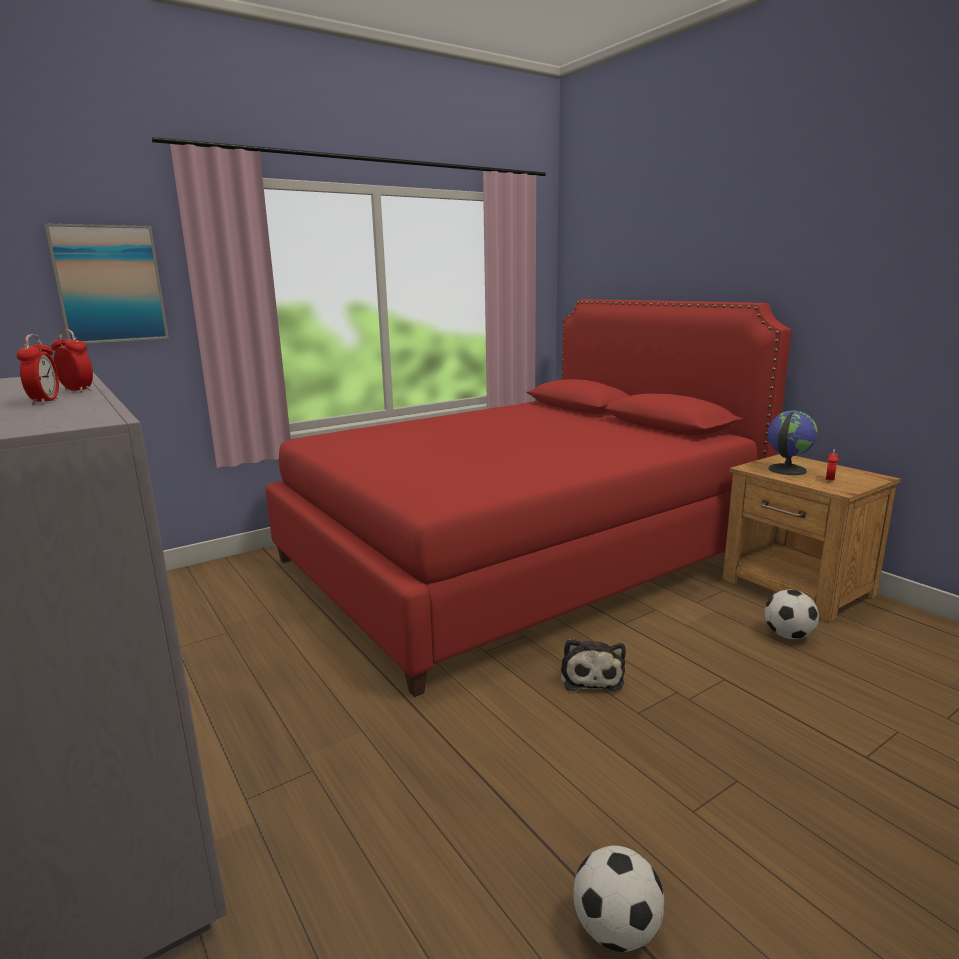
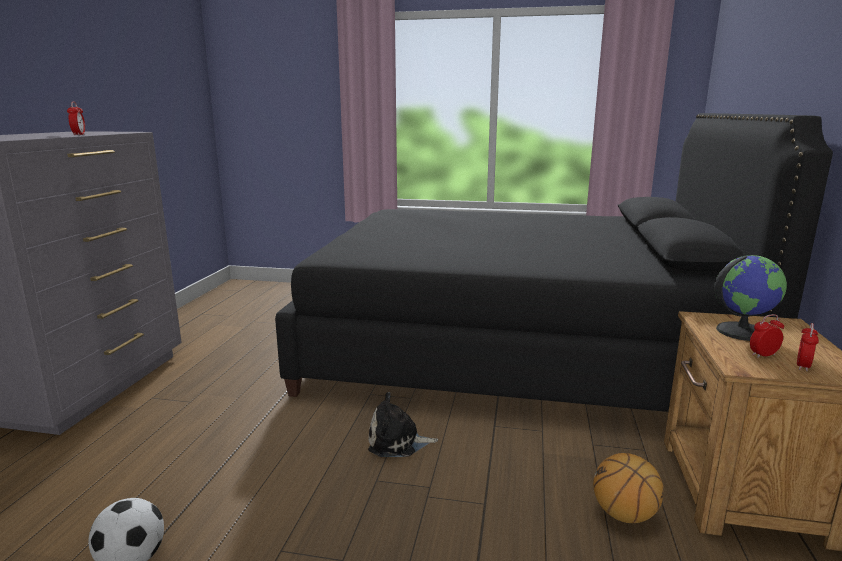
camera: 45 degrees right, 0 degrees up
alarm clock [17,334,59,405] -> alarm clock moved to [797,323,819,371]
picture [44,223,169,344] -> none
red bed [266,299,792,697] -> black bed [275,113,833,412]
plush toy [561,639,626,691] -> plush toy turned 45 degrees clockwise [368,392,438,457]
football [765,590,819,639] -> basketball [593,453,664,523]

